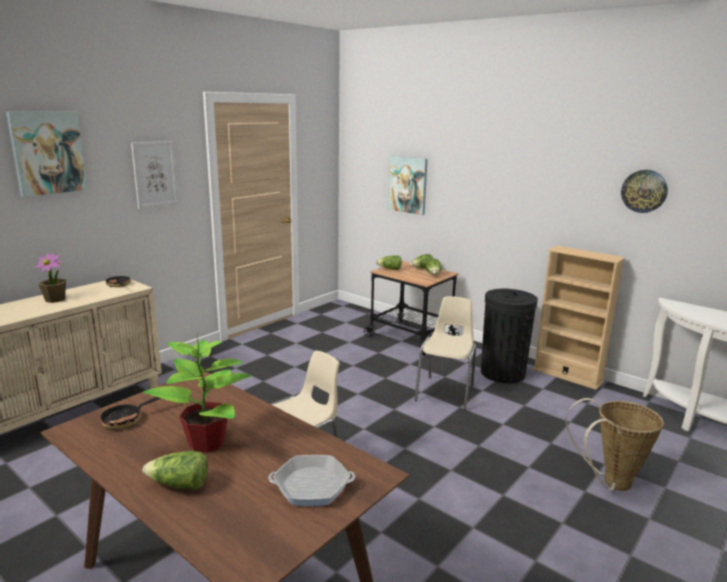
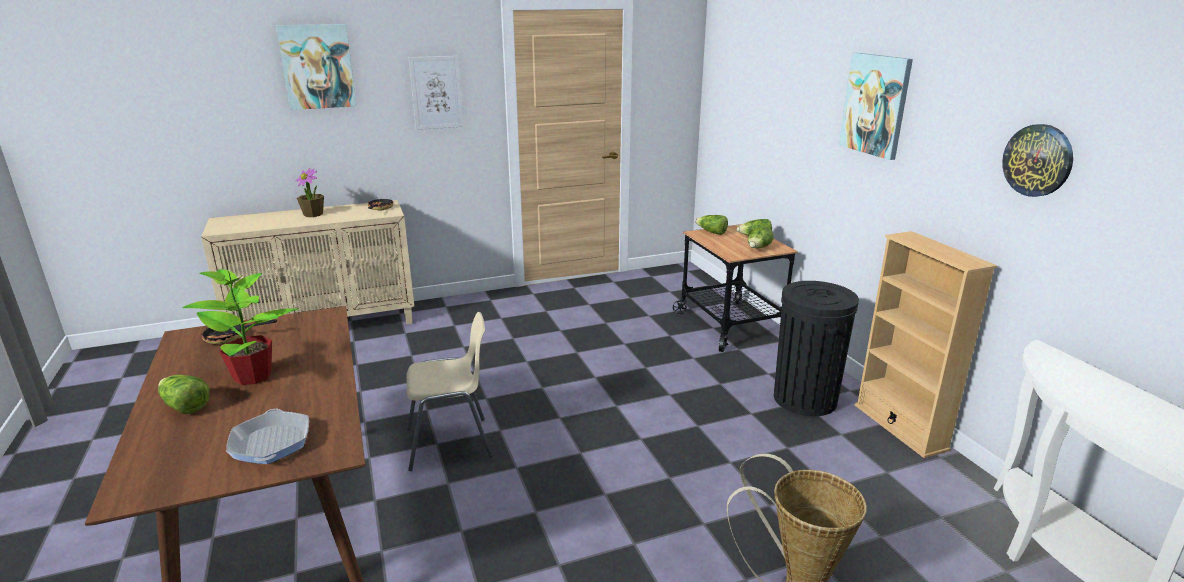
camera: 30 degrees right, 5 degrees up
frying pan [268,455,355,506] -> frying pan turned 135 degrees counterclockwise [226,409,309,464]
picture [387,155,428,215] -> picture moved to [839,53,913,160]
beige chair [414,296,476,411] -> none

